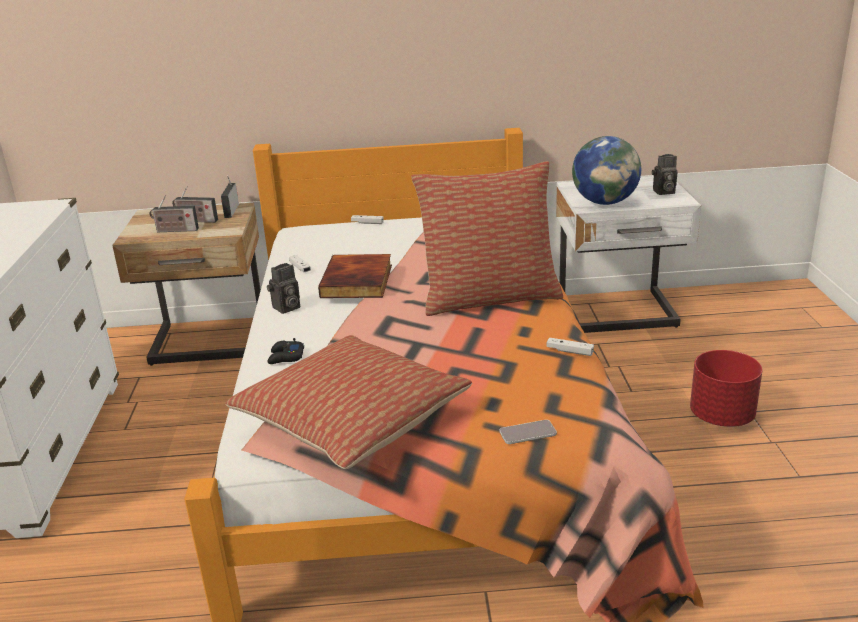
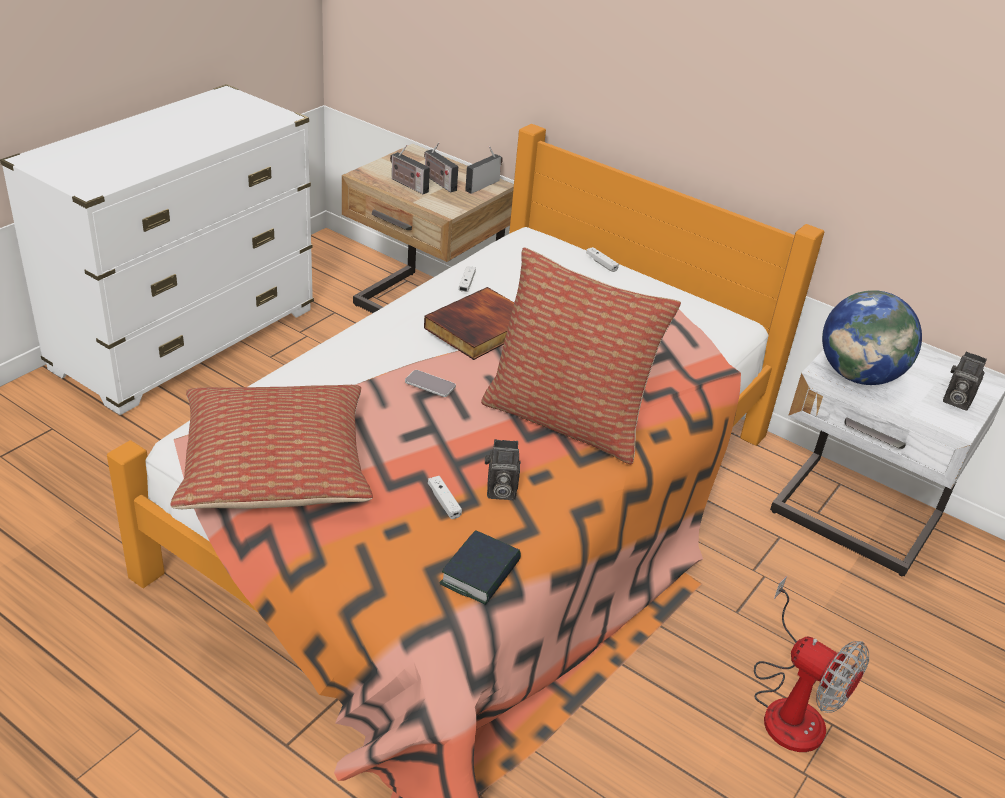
camera: 35 degrees right, 10 degrees up
camera [267,263,300,314] -> camera moved to [485,439,521,500]
black game controller [267,338,304,364] -> none
phone [499,420,557,444] -> phone moved to [405,370,456,397]
white game controller [546,338,594,356] -> white game controller moved to [428,476,462,519]
red planter [690,350,762,427] -> fan [754,576,869,752]
none -> book [440,530,521,605]

